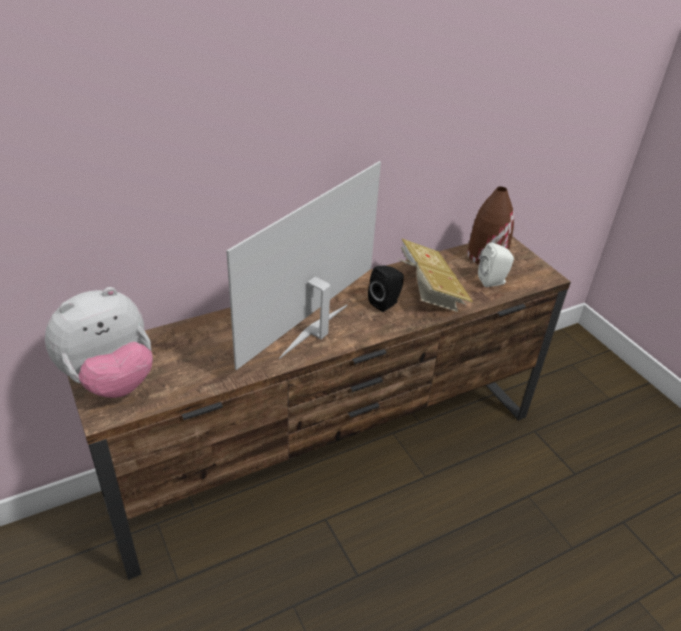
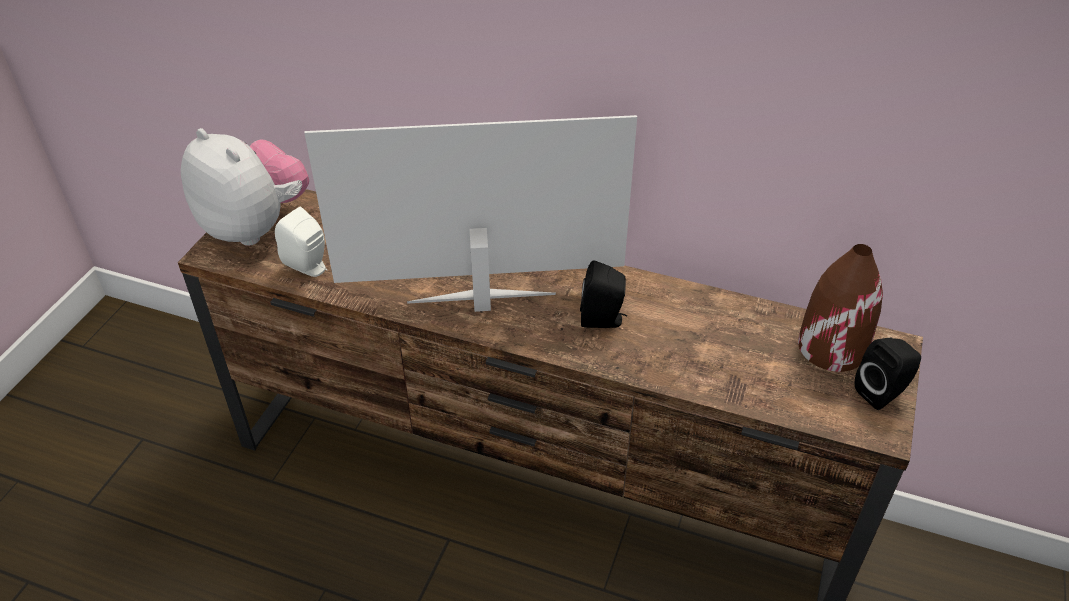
camera: 50 degrees right, 5 degrees up
plush toy [45,287,153,398] -> plush toy turned 150 degrees counterclockwise [181,128,309,246]
book [397,239,473,312] -> none
white speaker [478,242,514,287] -> white speaker moved to [275,207,327,277]
none -> black speaker [855,338,921,410]

